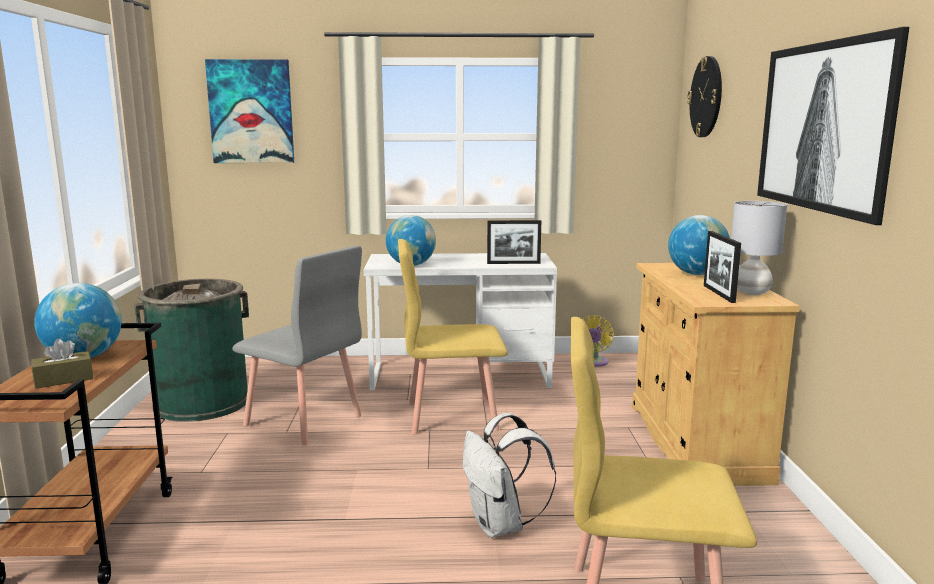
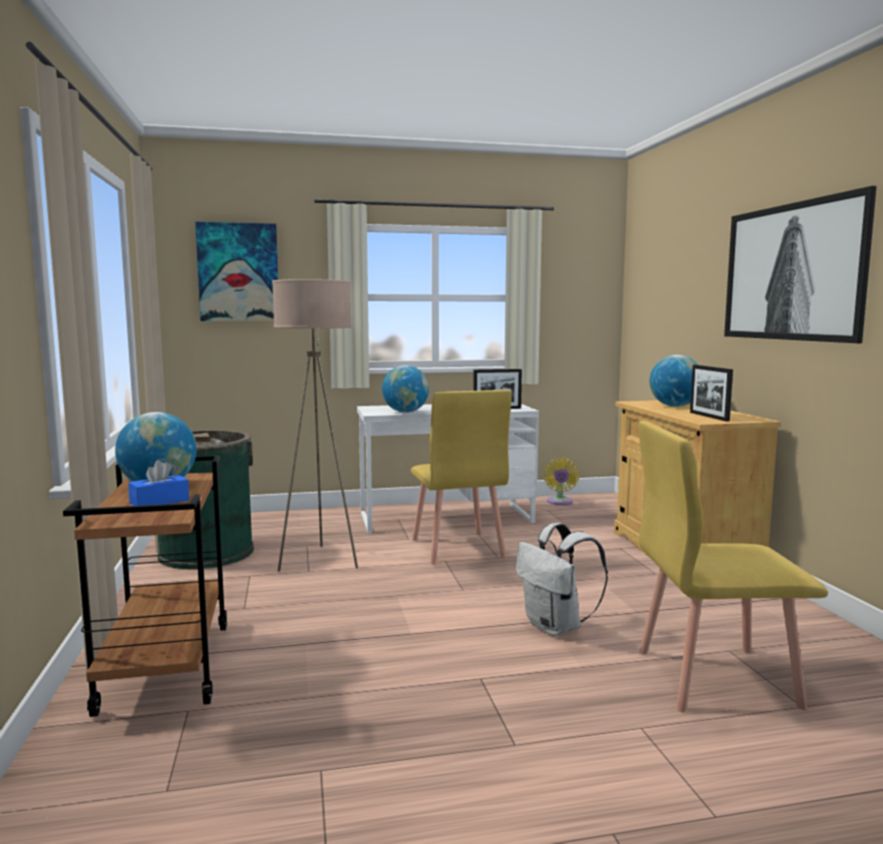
camera: 10 degrees left, 5 degrees down
brown tissue box [32,339,93,389] -> blue tissue box [128,460,189,506]
grey chair [232,246,362,446] -> beige floor lamp [272,279,358,572]
yellow chair [398,239,508,434] -> yellow chair turned 90 degrees counterclockwise [411,390,511,565]
wall clock [687,56,722,137] -> none
grey table lamp [731,201,787,295] -> none

